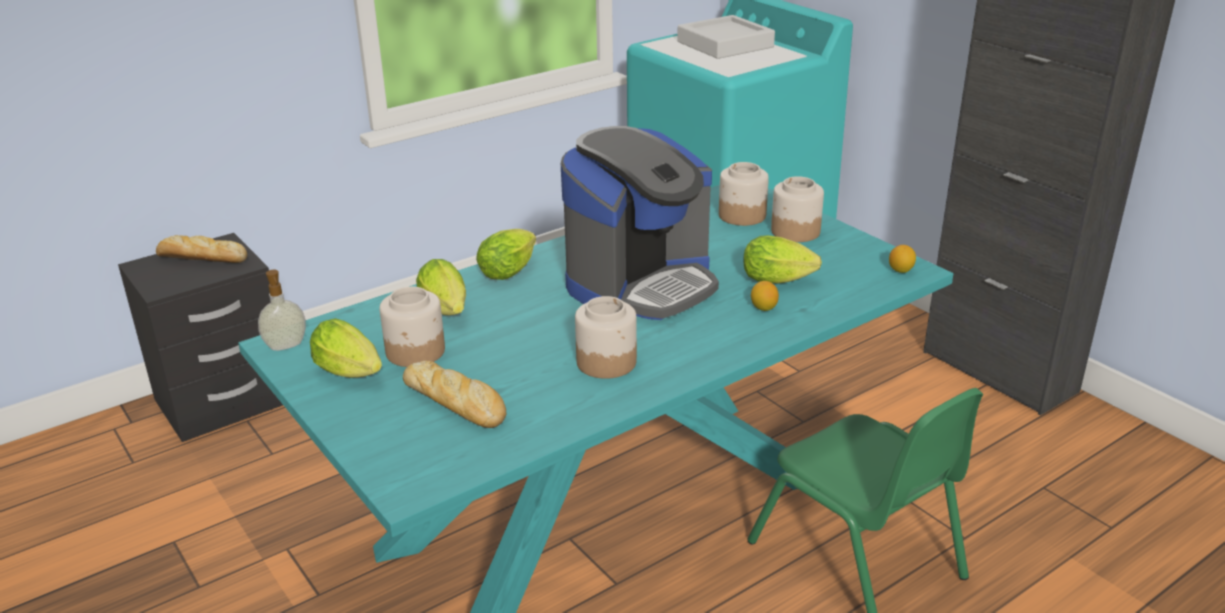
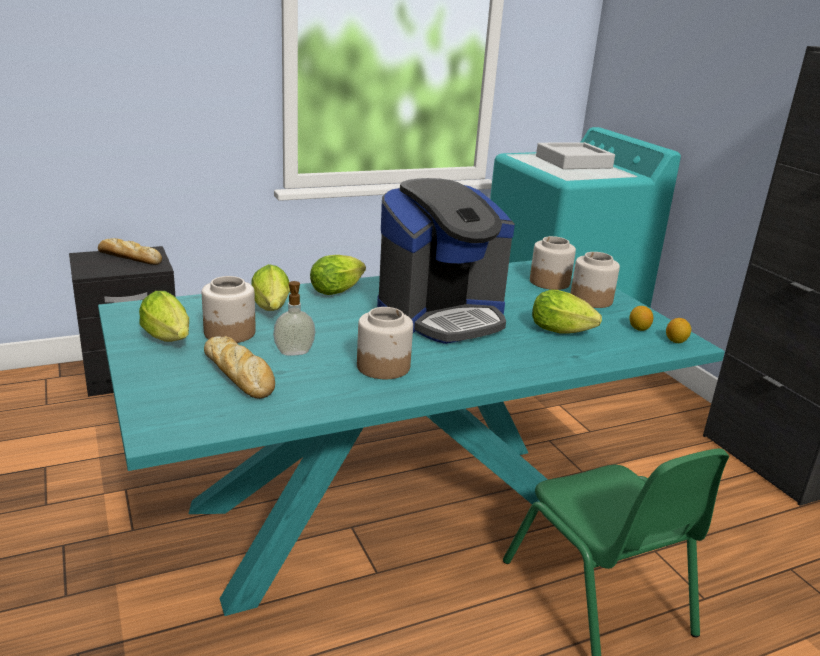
camera: 10 degrees right, 5 degrees down
soap dispenser [258,270,306,351] -> soap dispenser moved to [273,281,315,356]
lemon [751,281,779,311] -> lemon moved to [630,306,653,331]

